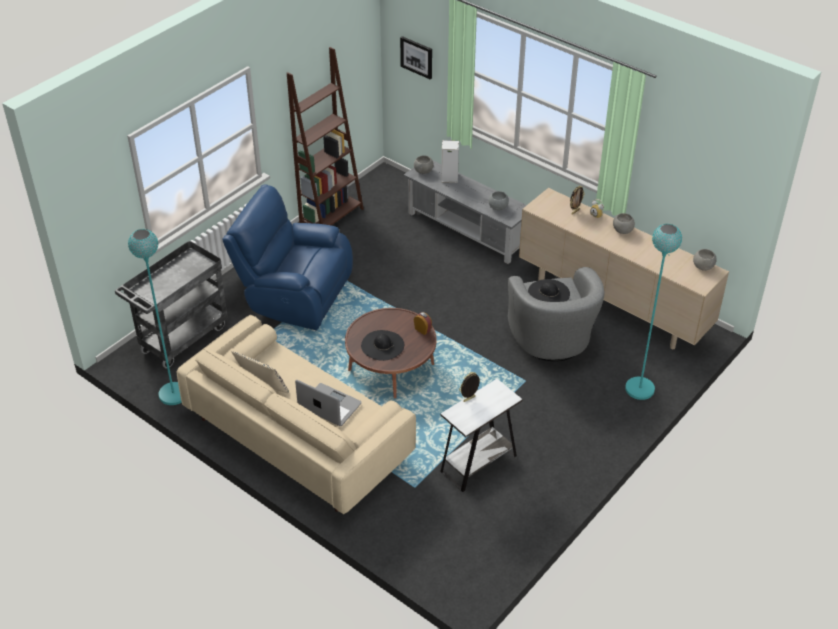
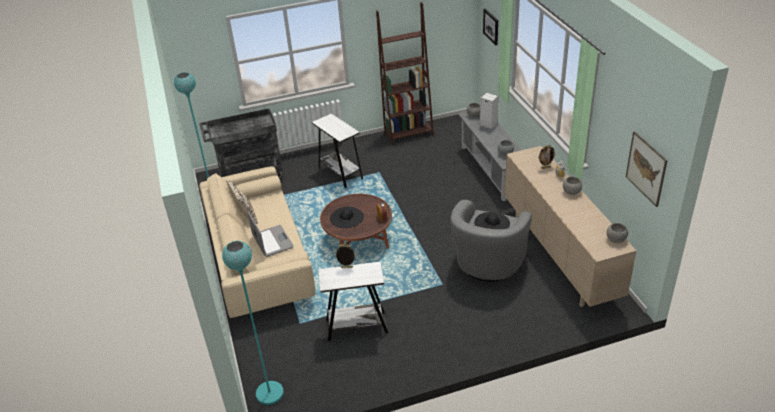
camera: 35 degrees right, 5 degrees down
blue armchair [222,185,353,331] -> white side table [312,114,363,188]
turquoise floor lamp [625,224,682,400] -> turquoise floor lamp moved to [222,241,284,405]
none -> picture [626,131,668,207]

